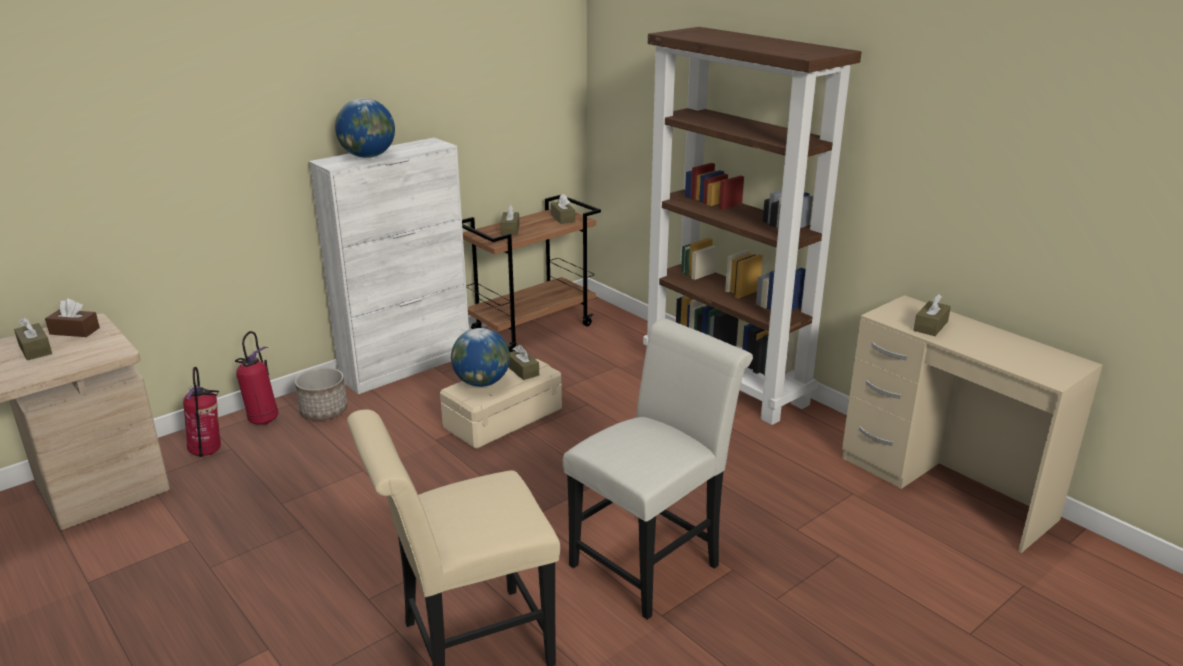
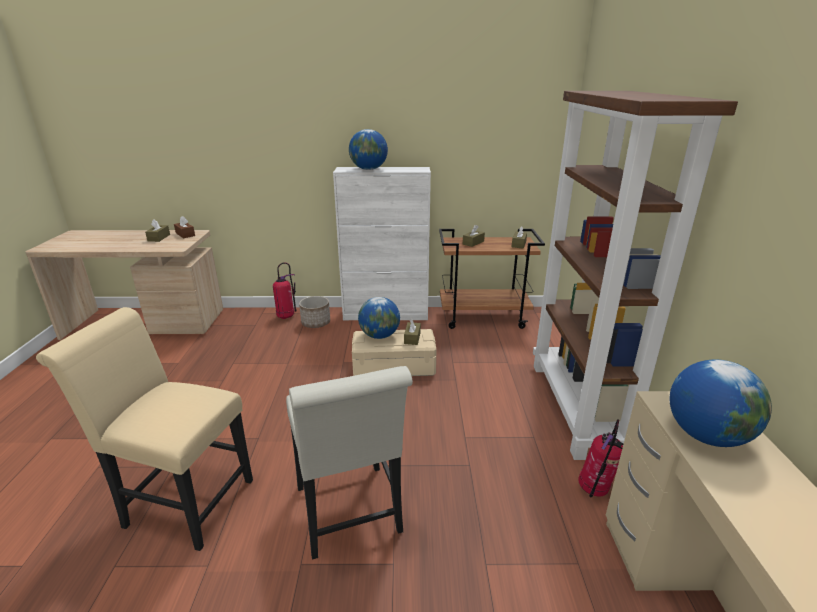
camera: 40 degrees right, 0 degrees up
fire extinguisher [183,367,221,457] -> fire extinguisher moved to [578,419,623,497]
white chair [563,318,753,620] -> white chair turned 75 degrees clockwise [286,366,413,560]
brown tissue box [914,294,951,336] -> globe [669,359,772,447]

